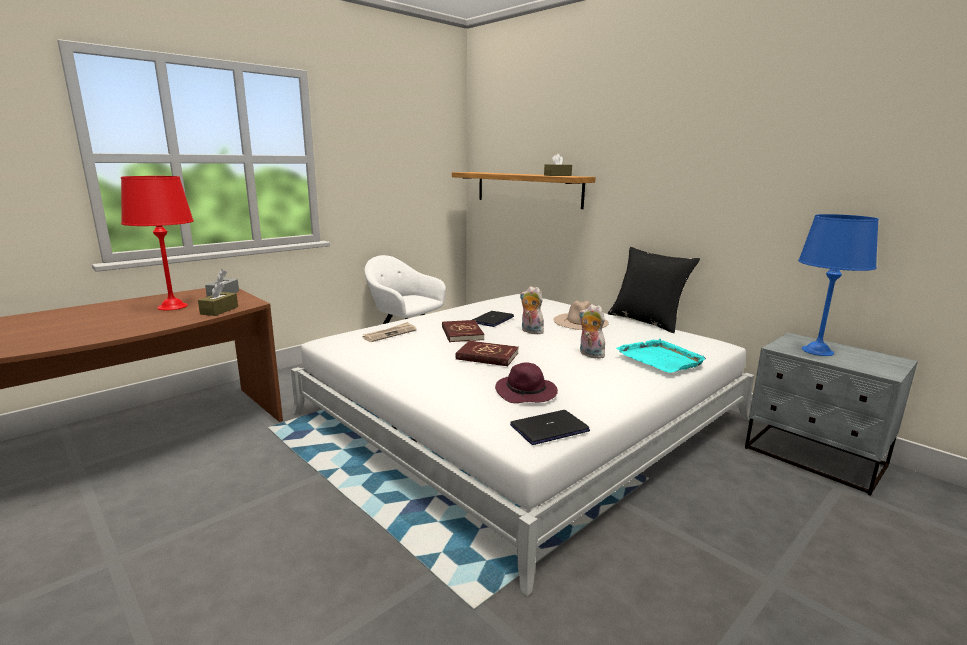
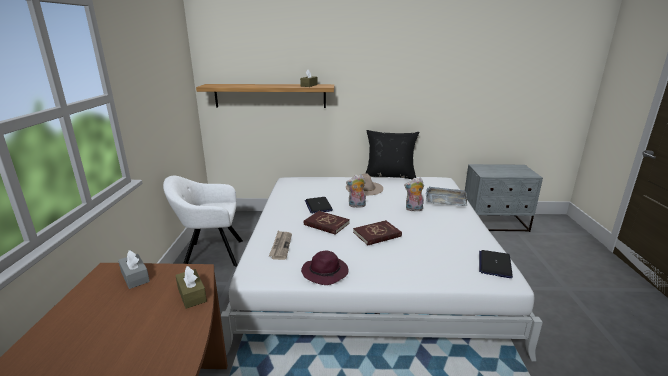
camera: 45 degrees left, 5 degrees up
red table lamp [121,176,194,310] -> none
purple hat [495,362,558,403] -> purple hat moved to [301,251,349,285]
turquoise tray [616,339,706,373] -> grey tray [426,186,467,206]
blue table lamp [798,214,879,356] -> none

